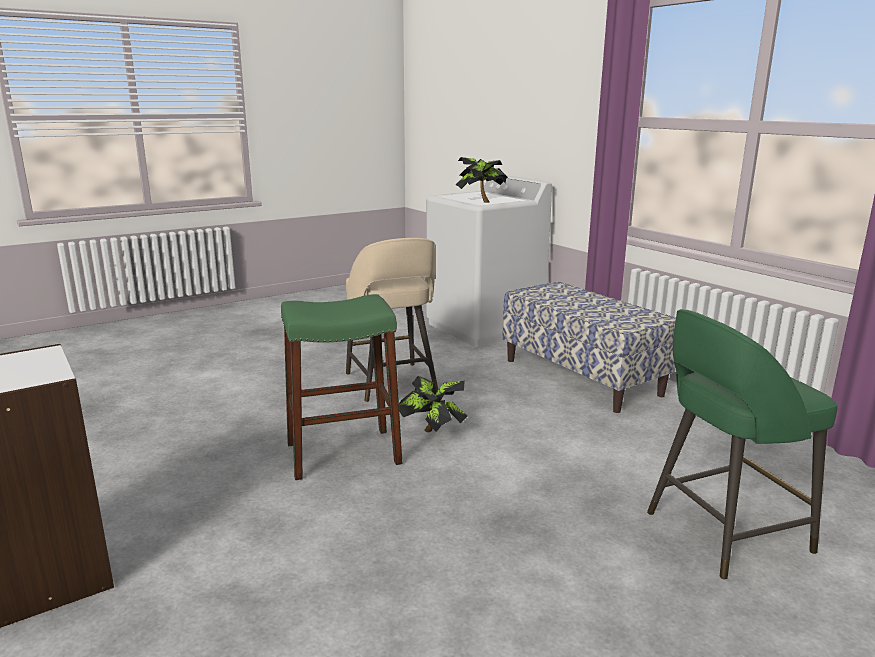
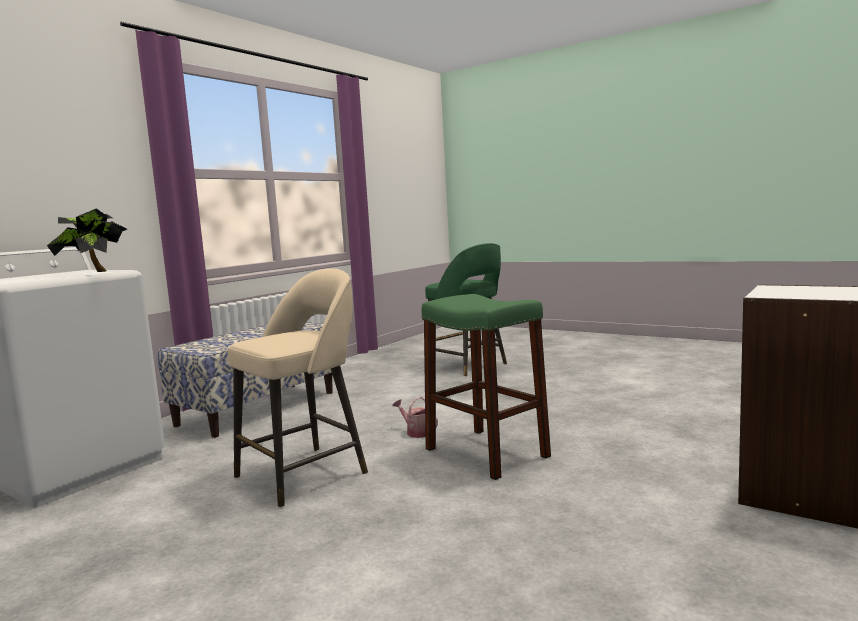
camera: 110 degrees left, 10 degrees down
potted plant [399,376,468,432] -> watering can [392,397,438,438]

